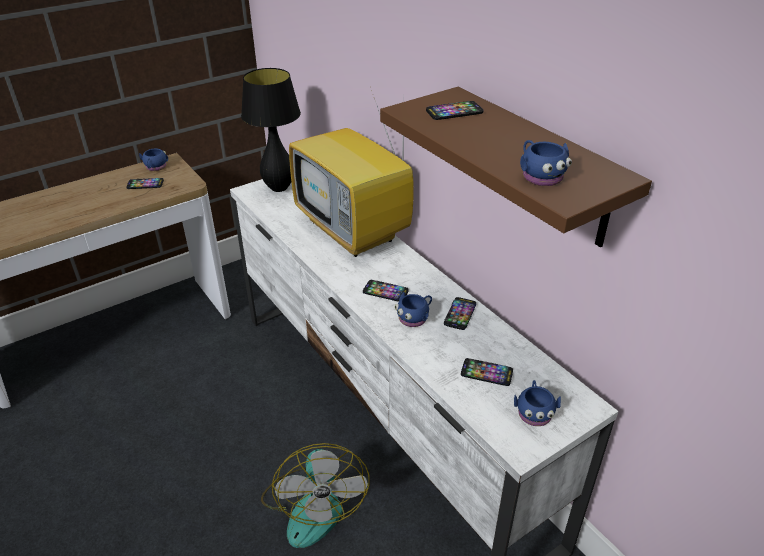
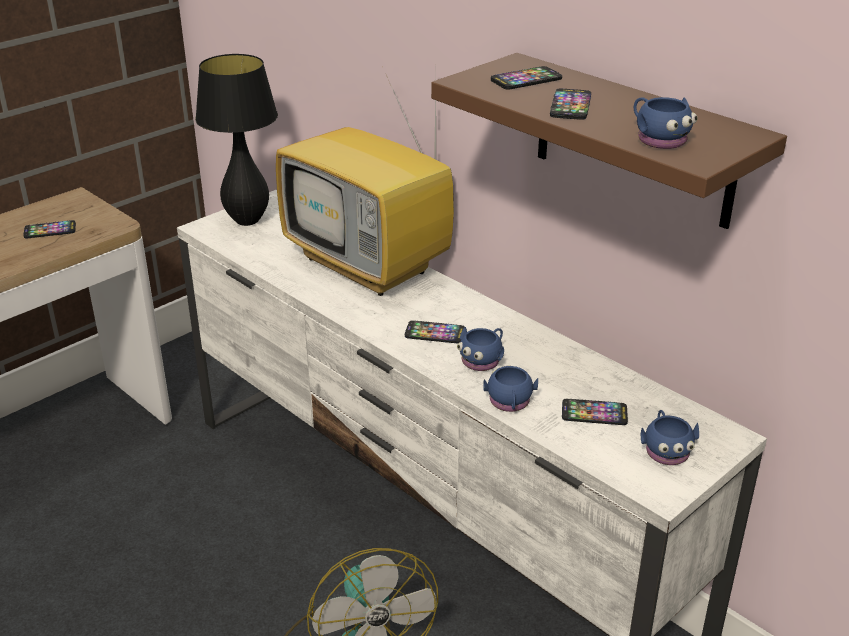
camera: 10 degrees left, 5 degrees down
blue mug [139,148,168,171] -> blue mug moved to [483,365,538,412]
phone [444,297,476,330] -> phone moved to [550,89,591,120]

